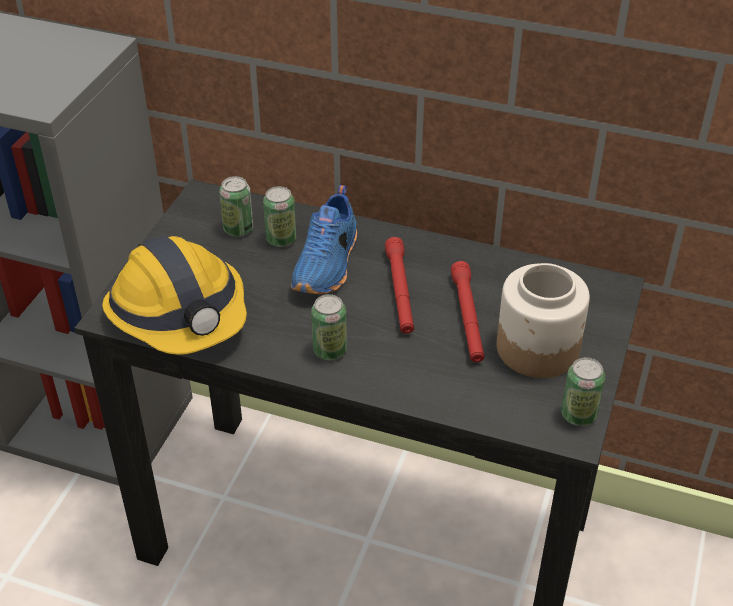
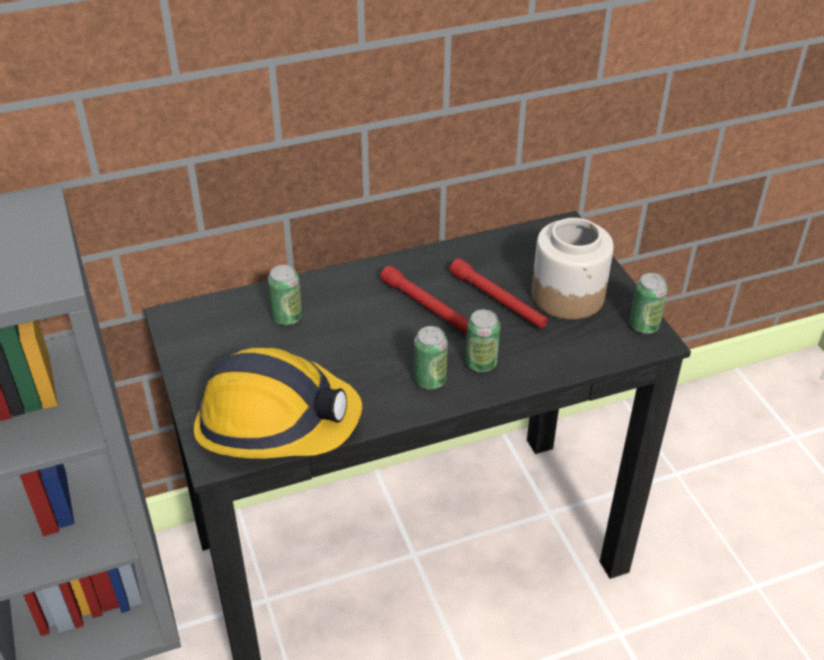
camera: 40 degrees left, 0 degrees up
can [219,176,253,237] -> can moved to [465,309,500,372]
blue shoe [291,185,357,294] -> none

